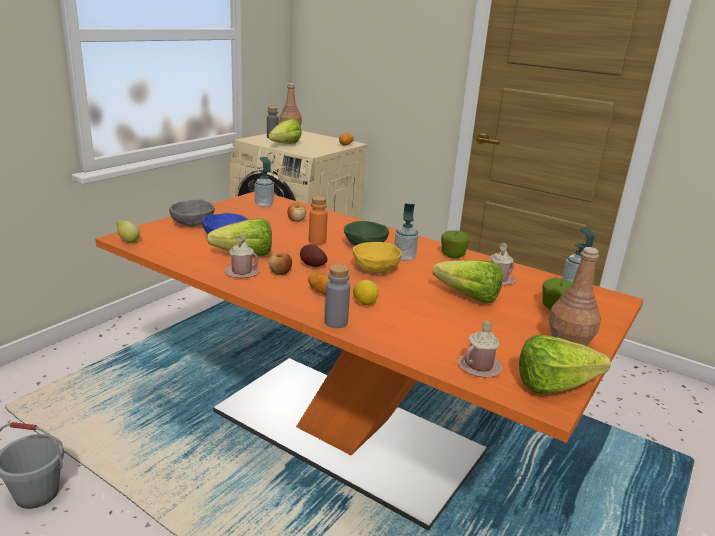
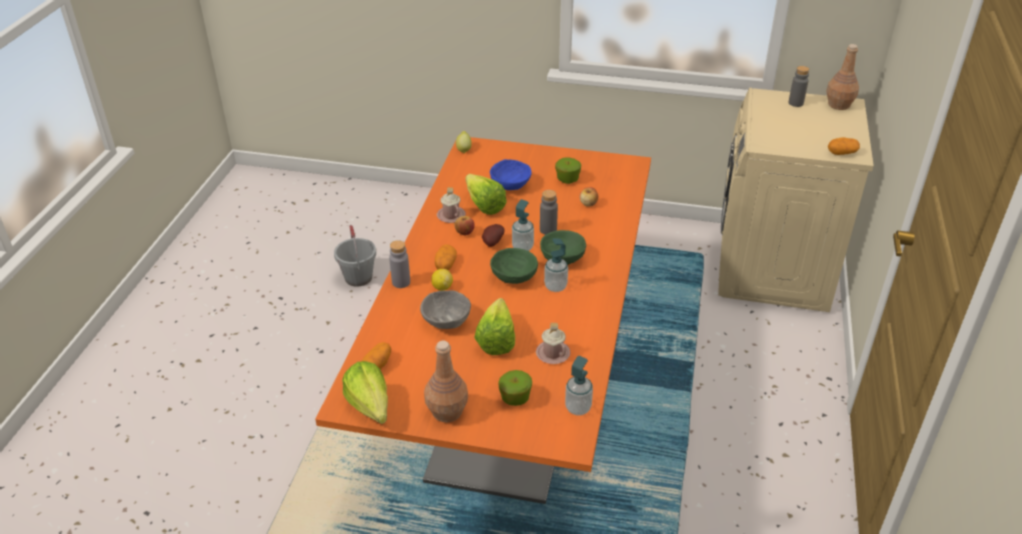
camera: 70 degrees right, 15 degrees up
grey bowl [169,200,215,227] -> grey bowl moved to [420,290,471,329]
soap dispenser [255,157,274,207] -> soap dispenser moved to [512,199,534,251]
lettuce [269,119,302,144] -> none
orange bottle [309,196,328,245] -> grey bottle [540,190,558,235]
yellow bowl [353,242,402,273] -> green bowl [490,248,538,284]
apple [441,230,470,258] -> apple moved to [555,157,581,184]
pink mug [458,320,503,377] -> potato [362,342,391,369]

